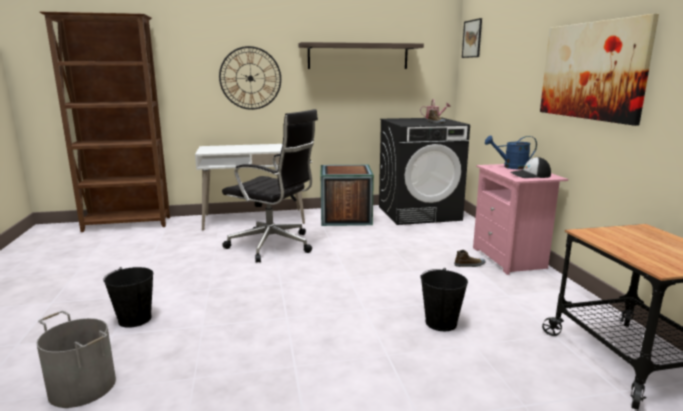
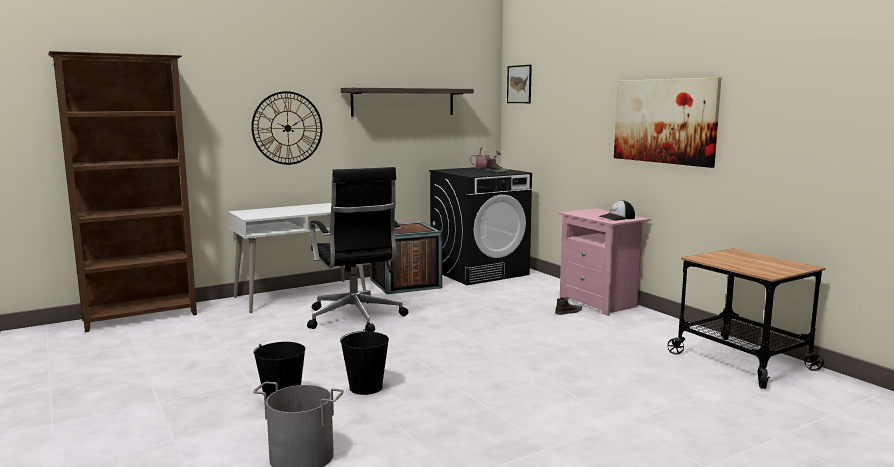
camera: 20 degrees left, 5 degrees down
black office chair [222,109,318,263] -> black office chair turned 60 degrees clockwise [307,167,408,332]
black bucket [420,268,468,331] -> black bucket moved to [340,329,389,395]
blue watering can [485,135,537,170] -> none

